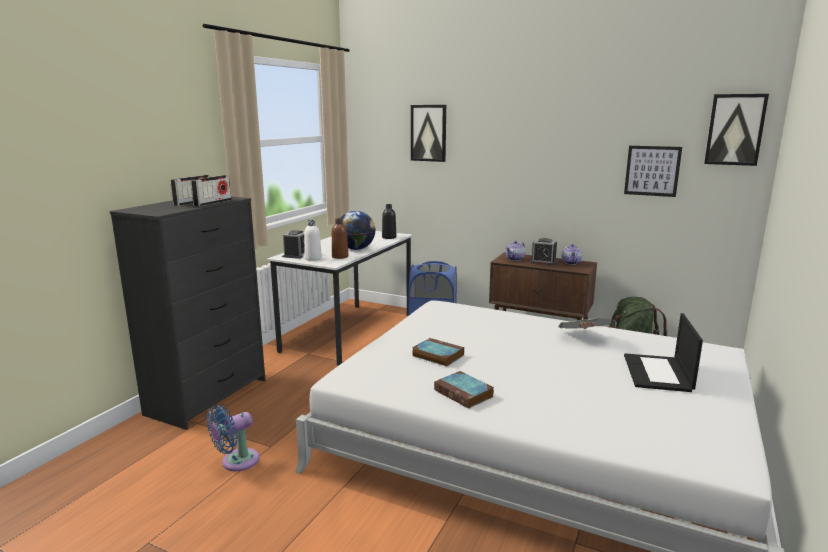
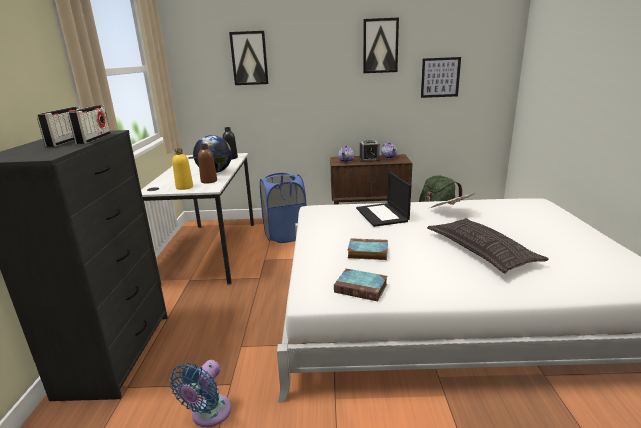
camera: 25 degrees left, 5 degrees up
alarm clock [283,230,305,259] -> none
white bottle [304,220,322,261] -> yellow bottle [172,148,193,190]
book [434,371,494,409] -> book moved to [334,269,387,301]
laptop [624,313,703,392] -> laptop moved to [356,172,411,227]
picture [704,94,769,166] -> picture moved to [363,18,399,73]
none -> pillow [427,218,549,273]

